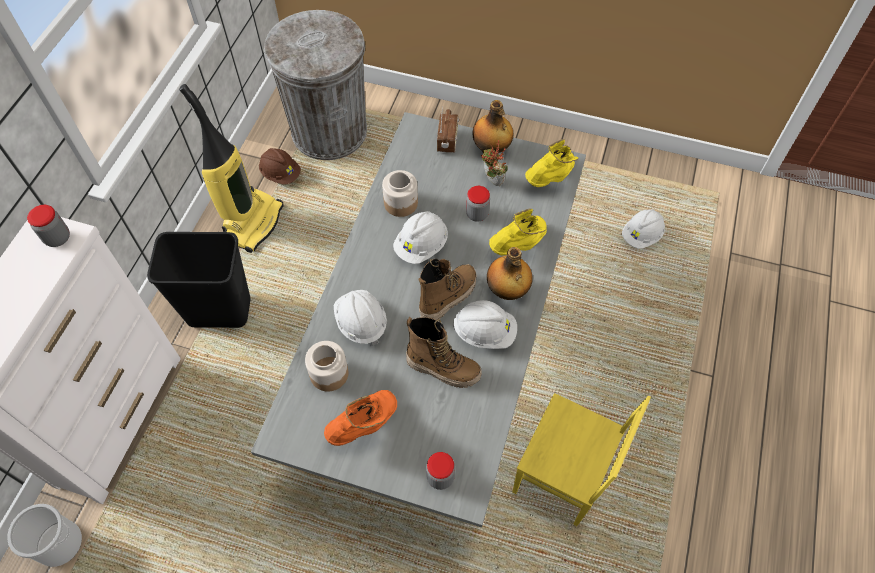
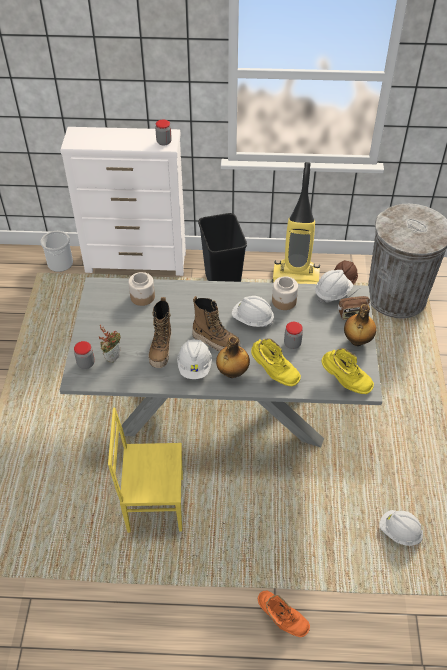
camera: 75 degrees right, 10 degrees down
orange boot [324,390,397,446] -> orange boot moved to [258,591,310,637]
white hard hat [334,290,387,347] -> white hard hat moved to [315,270,353,304]
potted plant [481,140,508,186] -> potted plant moved to [99,325,121,363]
yellow chair [512,393,651,526] -> yellow chair turned 75 degrees clockwise [108,407,183,533]

